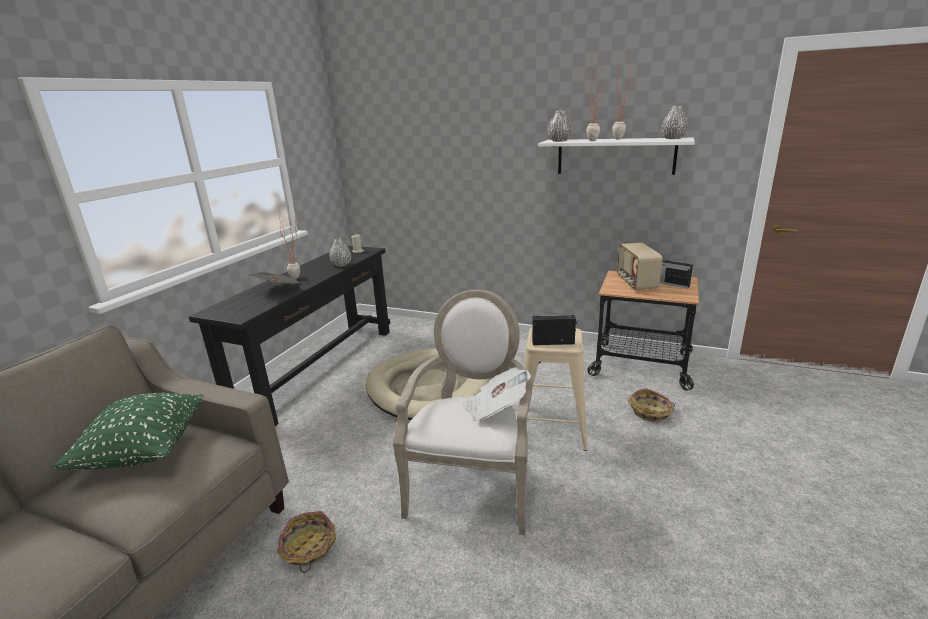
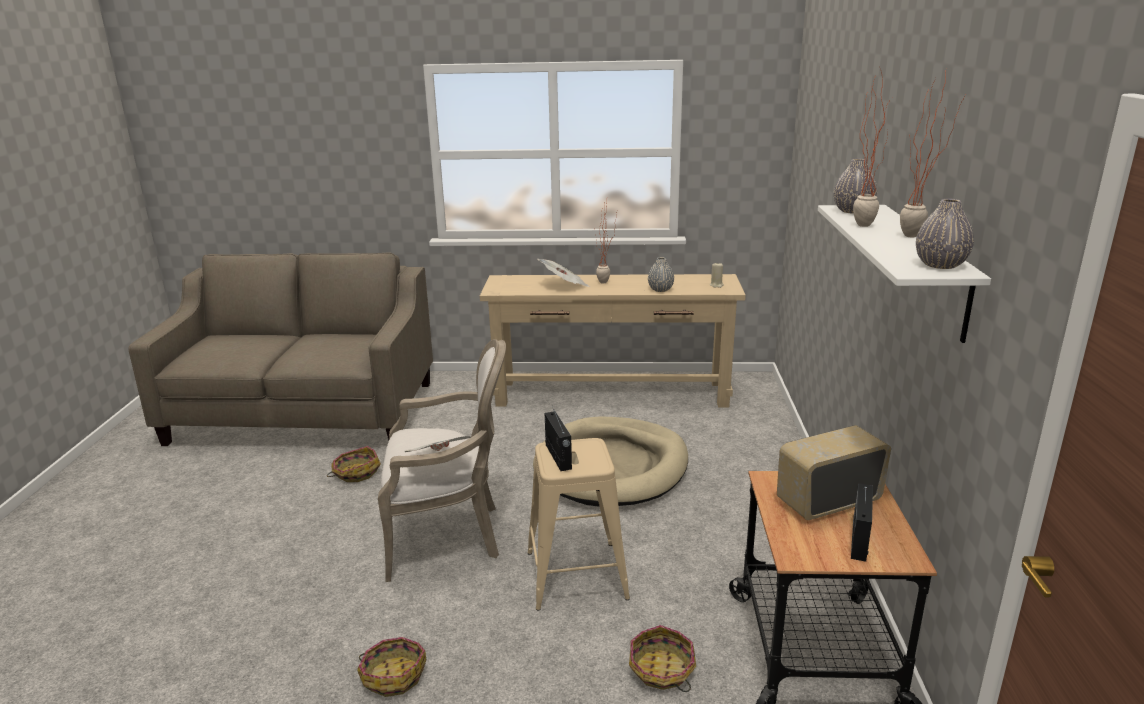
camera: 70 degrees right, 0 degrees up
green pillow [52,393,204,470] -> none
black console table [188,246,390,426] -> beige console table [480,274,746,408]
none -> basket [357,637,426,697]

